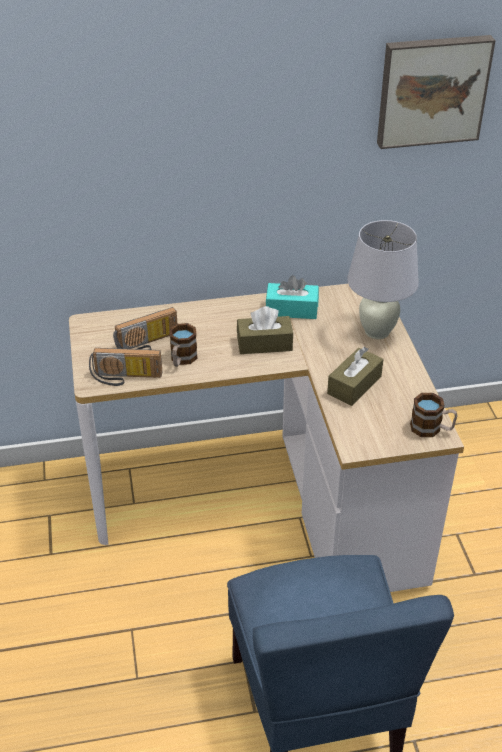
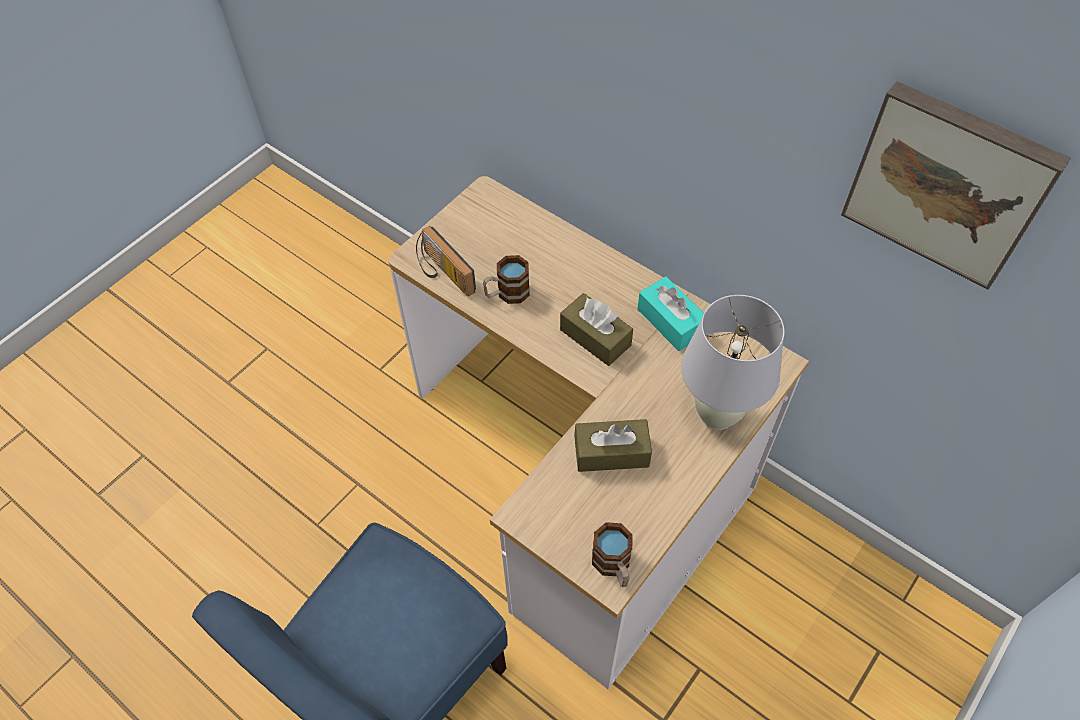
camera: 50 degrees right, 15 degrees up
radio [113,307,177,350] -> none

